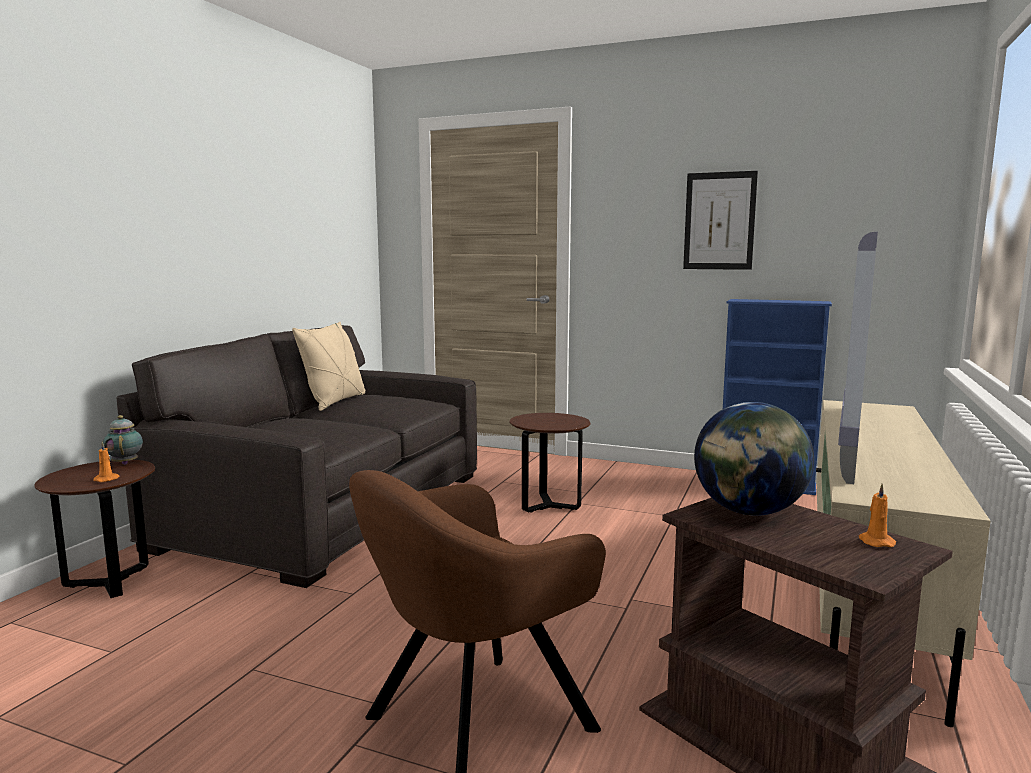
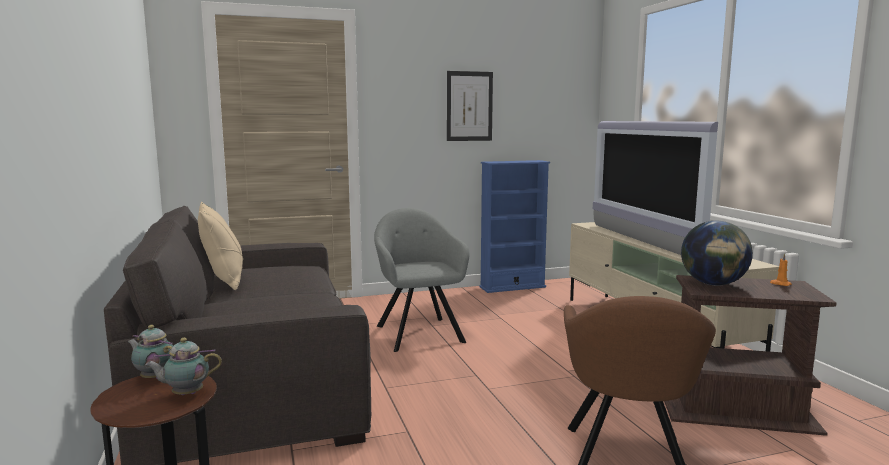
camera: 40 degrees left, 0 degrees up
orange candle [94,441,119,482] -> teapot [145,338,222,395]
brown side table [510,413,590,513] -> grey armchair [374,208,469,352]

